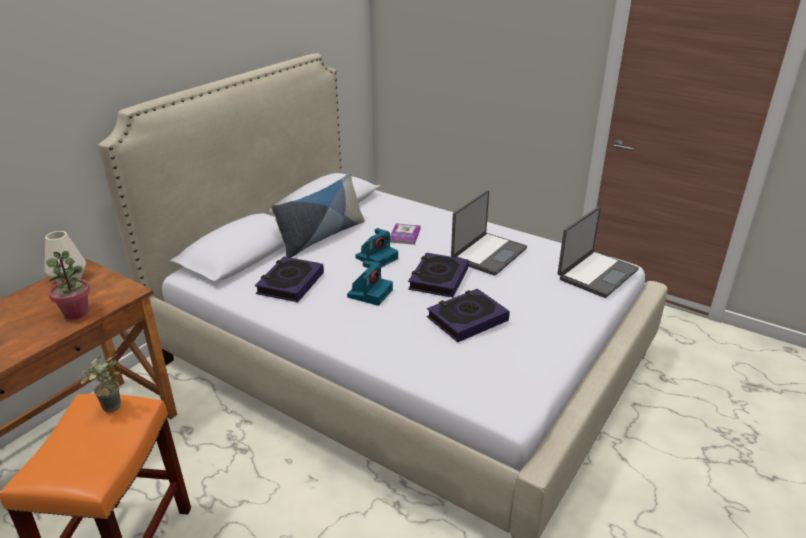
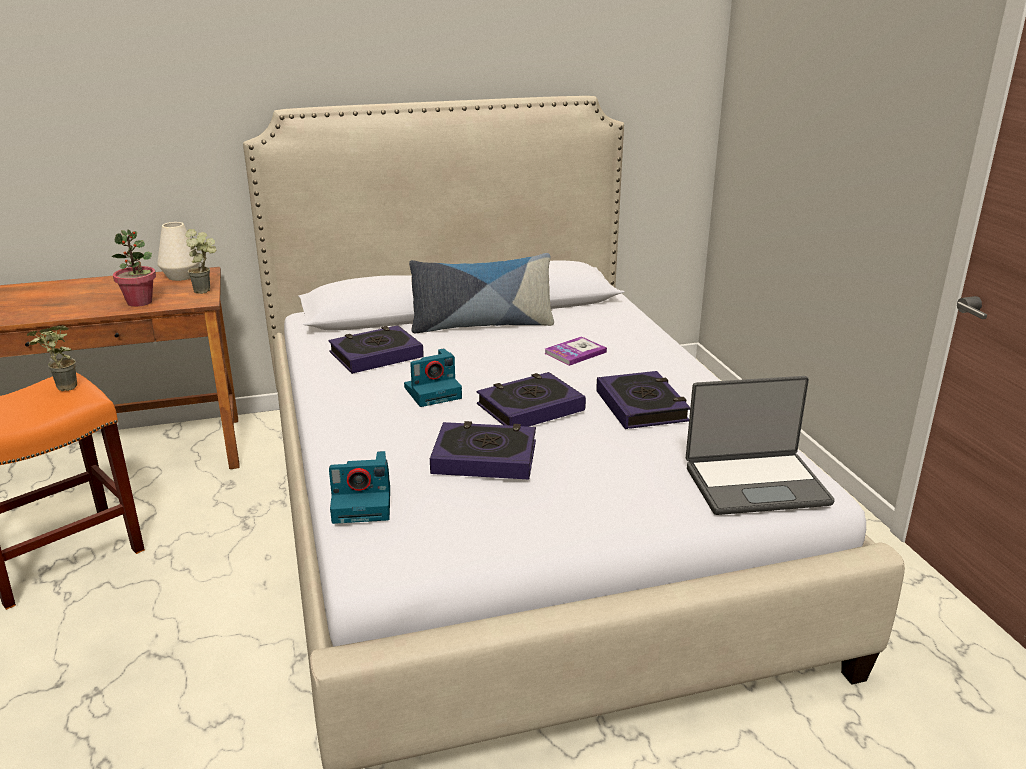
camera: 40 degrees right, 5 degrees down
camera [355,228,398,267] -> camera moved to [329,451,390,524]
laptop [451,190,527,276] -> book [596,371,690,429]
none -> potted plant [185,229,217,294]

